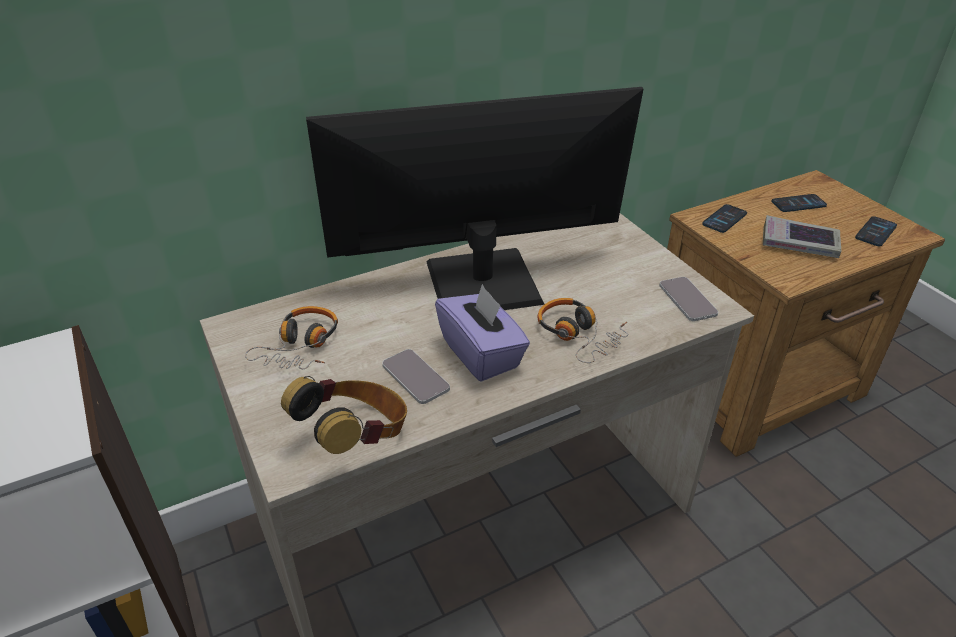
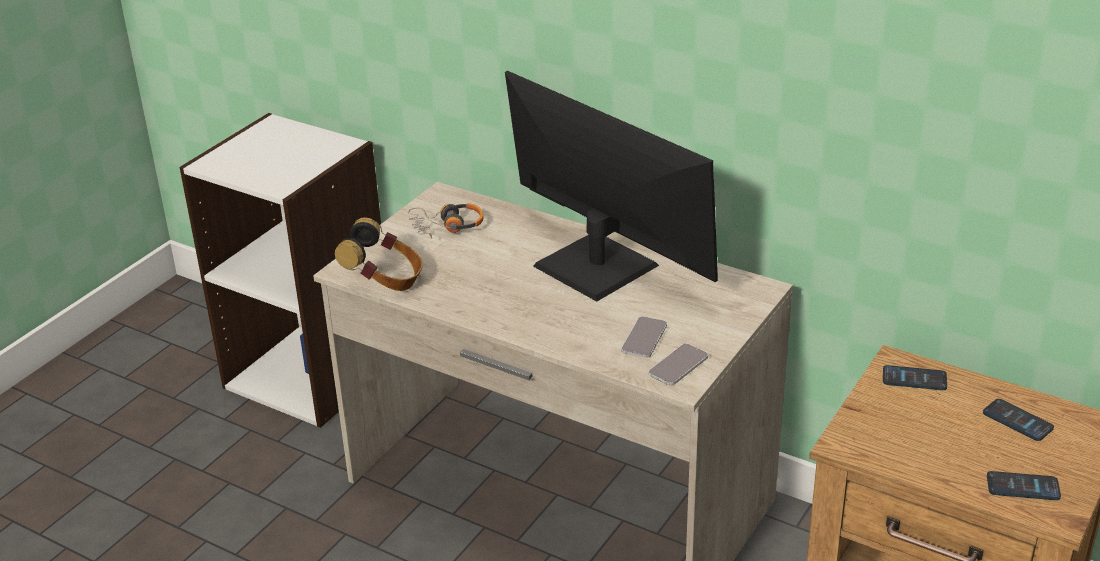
camera: 60 degrees right, 5 degrees down
phone [382,349,450,404] -> phone moved to [621,316,667,358]
purple tissue box [435,284,530,382] -> none
headphones [538,298,628,363] -> none
book [763,215,841,258] -> none

